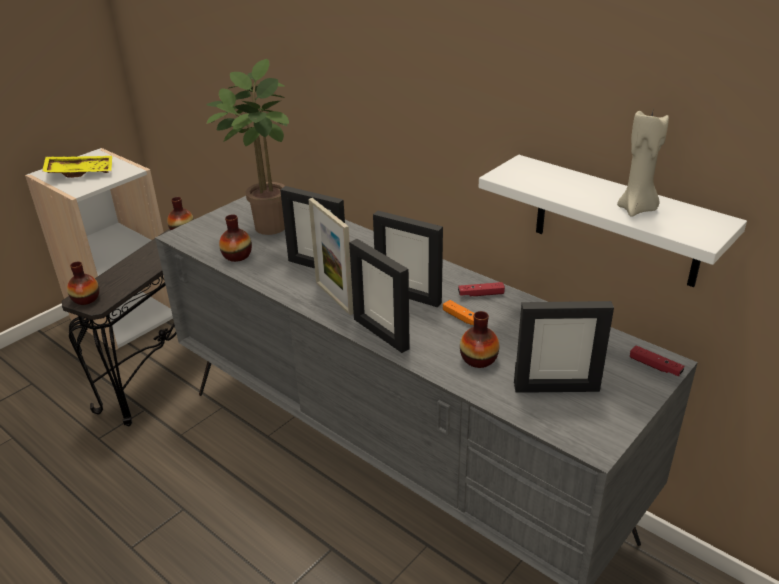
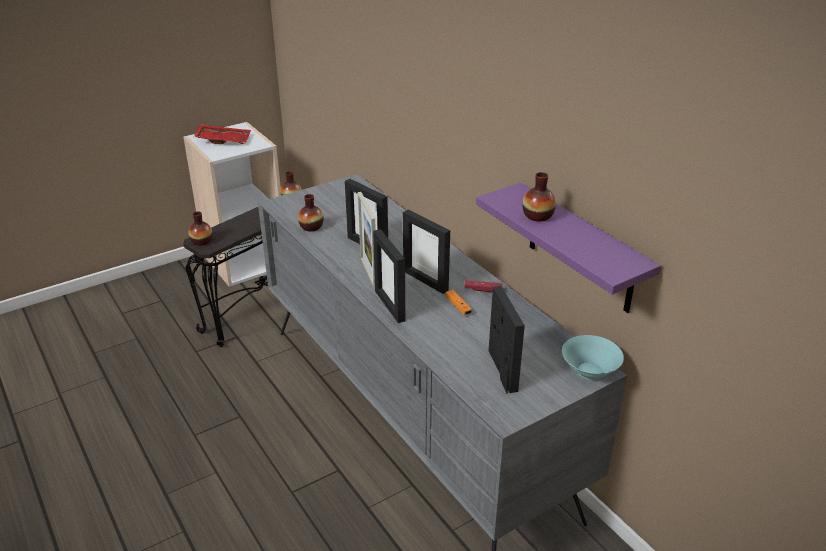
camera: 15 degrees right, 0 degrees up
yellow tray [42,156,112,178] -> red tray [194,124,251,144]
potted plant [206,59,289,235] -> none
vase [460,311,500,368] -> vase moved to [522,172,556,222]
white shelf [479,155,747,287] -> purple shelf [476,183,661,313]
picture frame [514,301,614,393] -> picture frame turned 120 degrees counterclockwise [489,286,525,394]
beige candle [617,111,669,217] -> none
red game controller [630,345,685,376] -> turquoise bowl [562,335,624,380]

